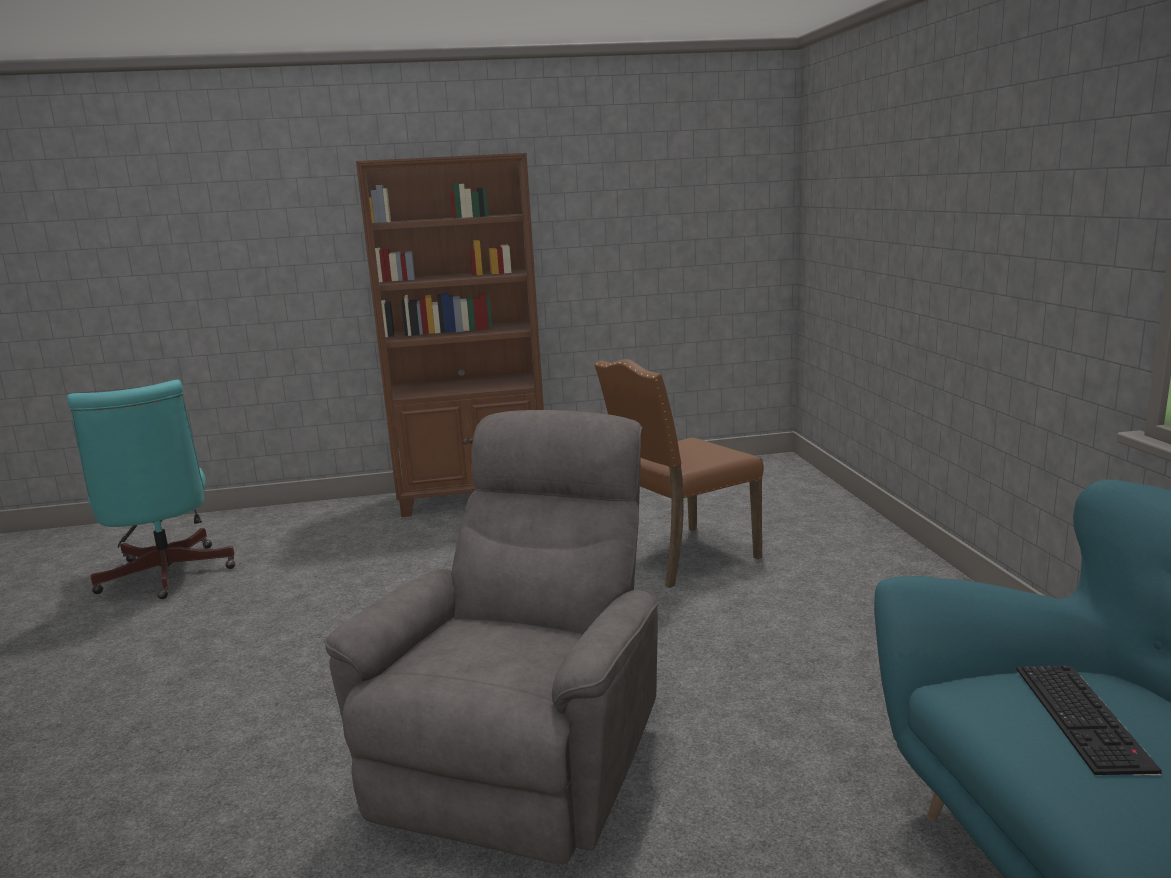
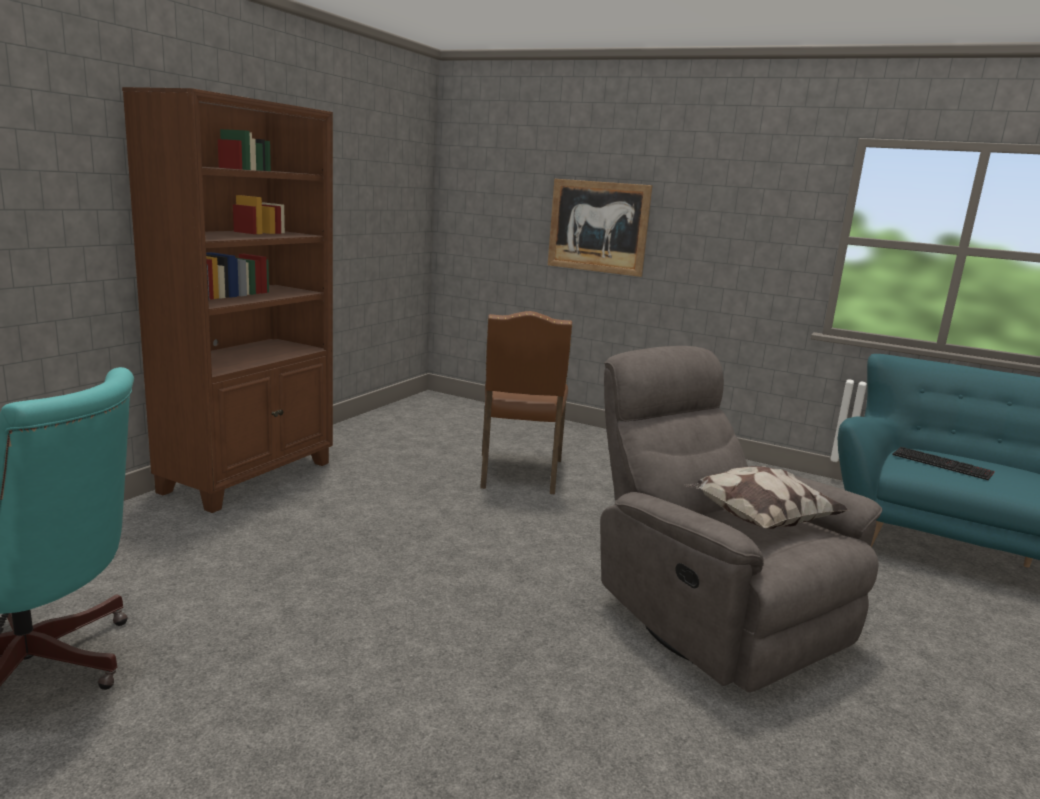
camera: 55 degrees left, 0 degrees up
none -> picture [548,179,652,277]
none -> pillow [684,466,848,529]

